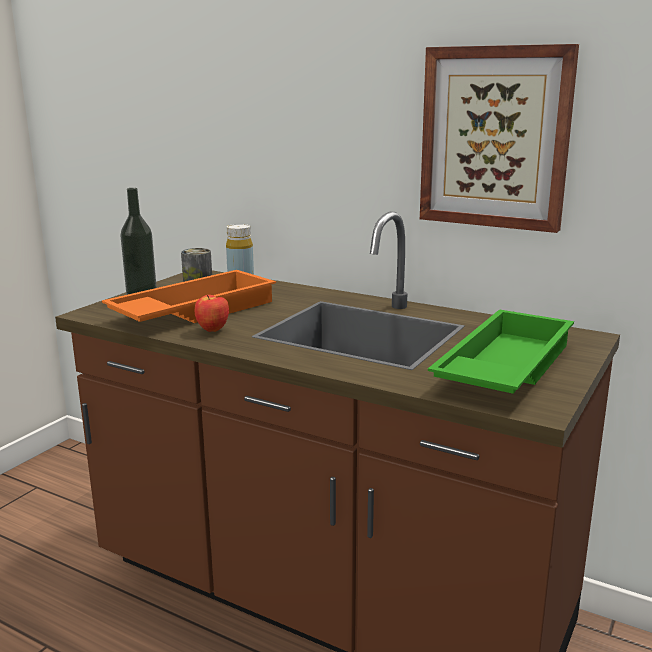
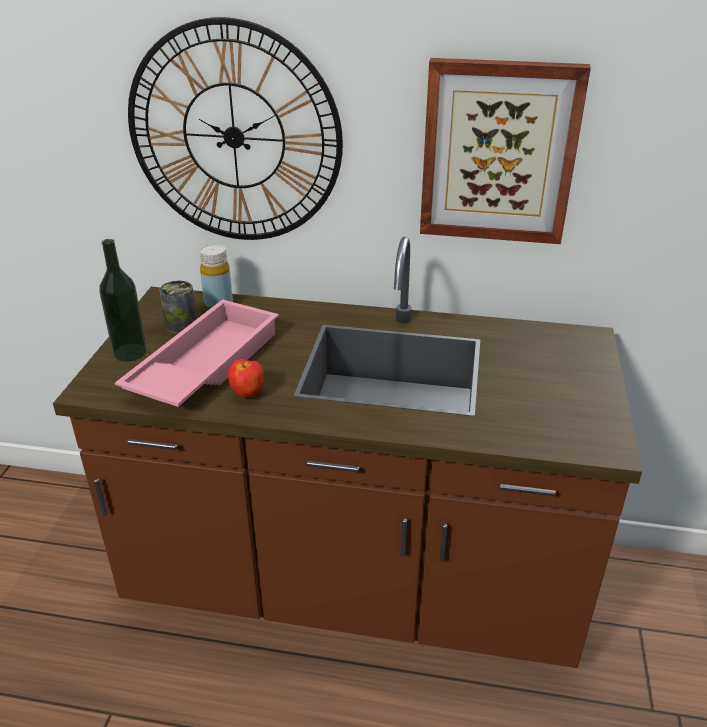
camera: 20 degrees left, 15 degrees up
orange tray [102,270,276,323] -> pink tray [115,299,279,407]
green tray [428,309,574,394] -> none
none -> wall clock [128,17,343,240]

